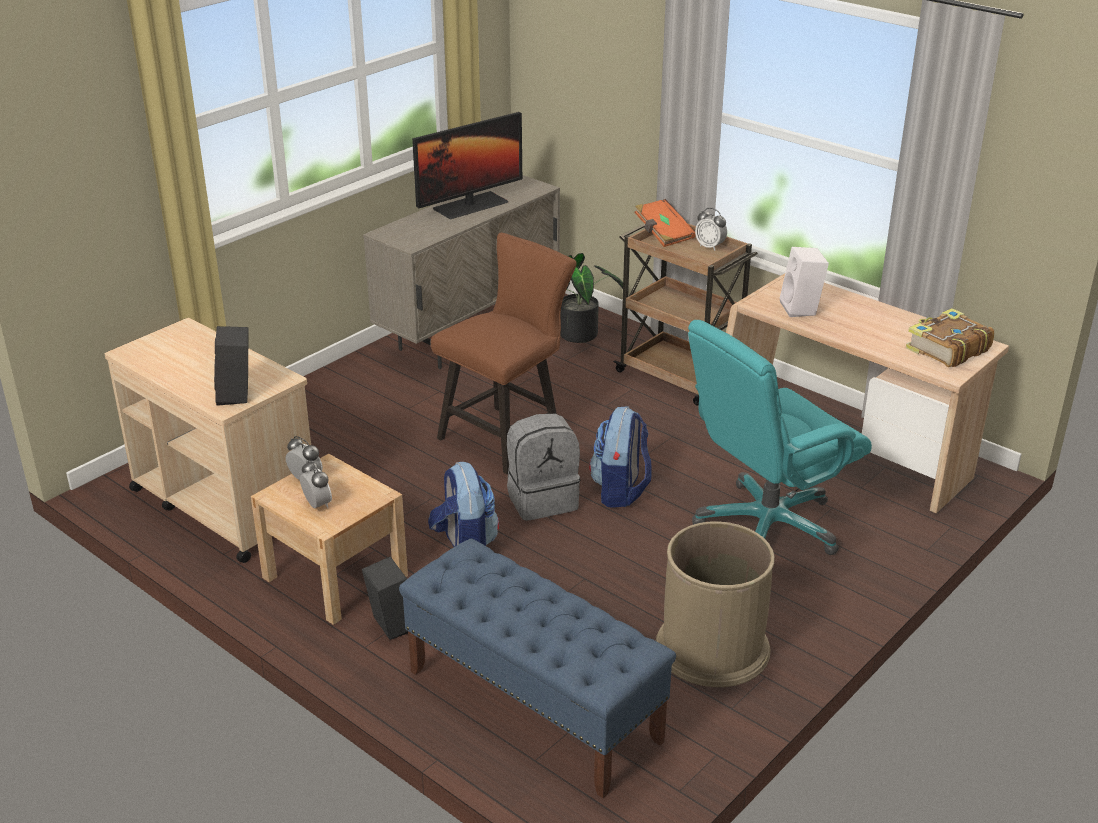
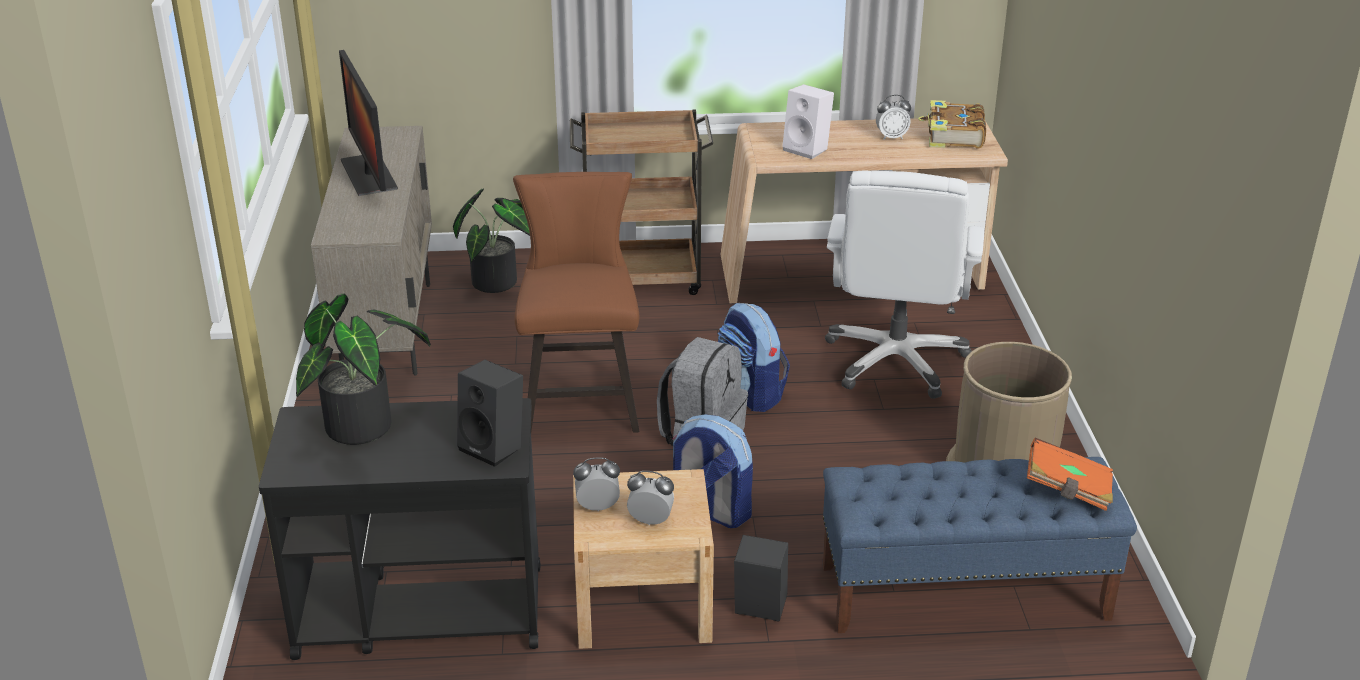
camera: 45 degrees left, 0 degrees up
beige cart [105,318,311,563] -> black cart [259,398,541,660]
monitor [412,112,522,219] -> monitor turned 150 degrees clockwise [339,50,398,196]
orange book [634,199,696,247] -> orange book moved to [1027,438,1113,511]
turquoise office chair [688,320,872,555] -> white office chair [825,171,984,399]
alarm clock [695,208,727,251] -> alarm clock moved to [876,95,911,140]
none -> potted plant [296,293,431,445]

